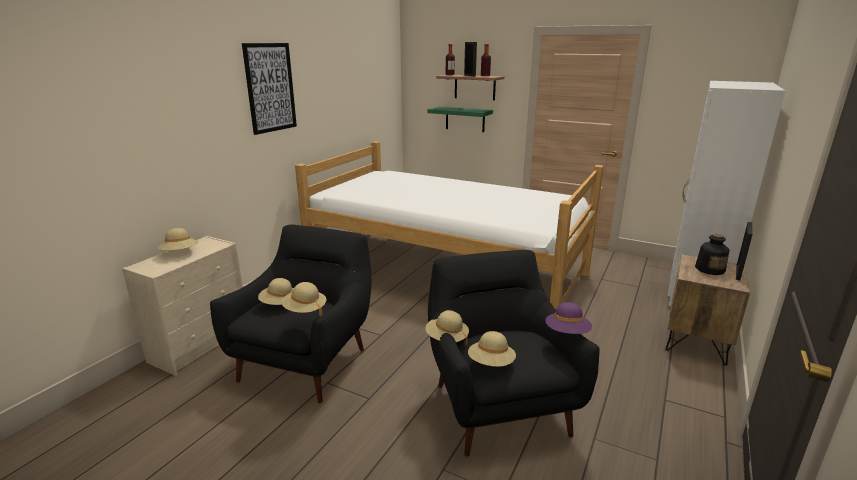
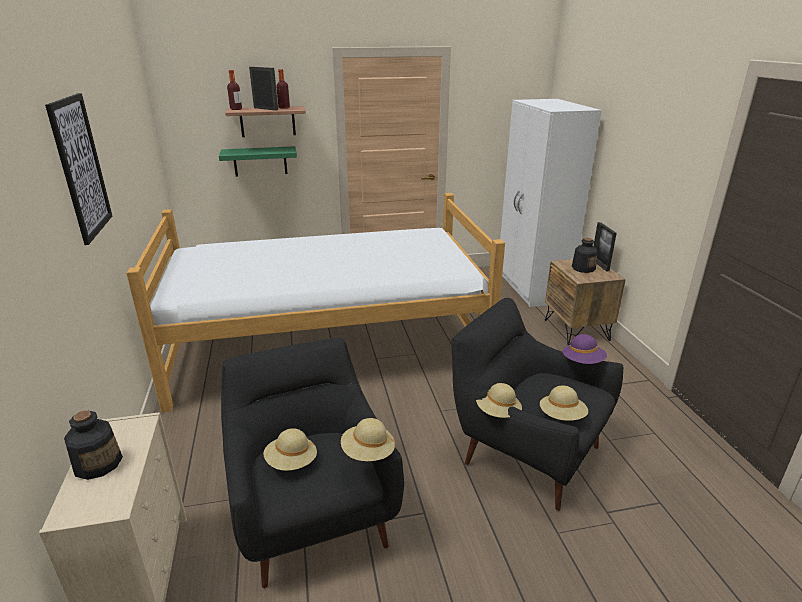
camera: 40 degrees left, 5 degrees up
beige hat [158,228,198,251] -> bottle [64,411,123,480]

